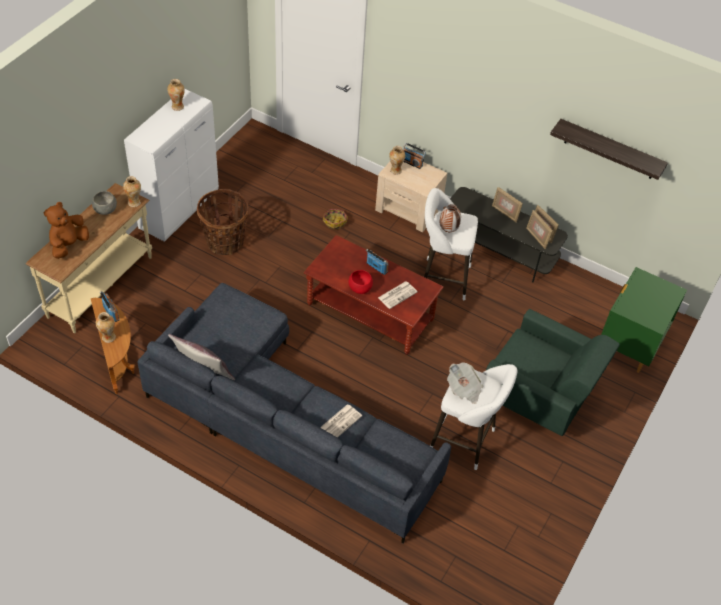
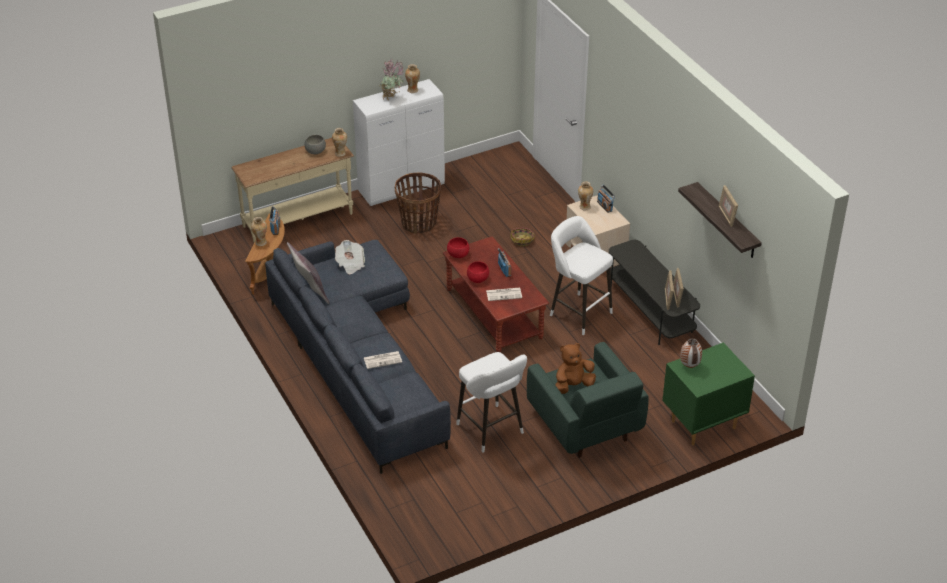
camera: 35 degrees right, 10 degrees down
brown plush toy [44,202,89,259] -> brown plush toy moved to [555,343,596,394]
vase [440,204,461,232] -> vase moved to [680,338,702,368]
newspaper [447,362,483,404] -> newspaper moved to [335,240,365,274]
picture frame [492,187,523,223] -> picture frame moved to [718,185,738,227]
none -> potted plant [379,57,404,100]
none -> red bowl [447,237,469,258]

